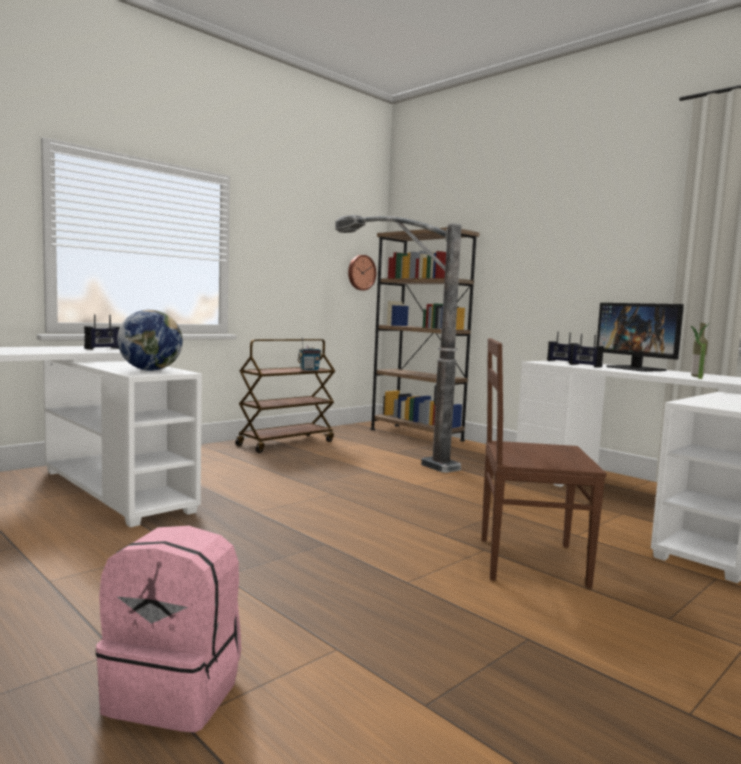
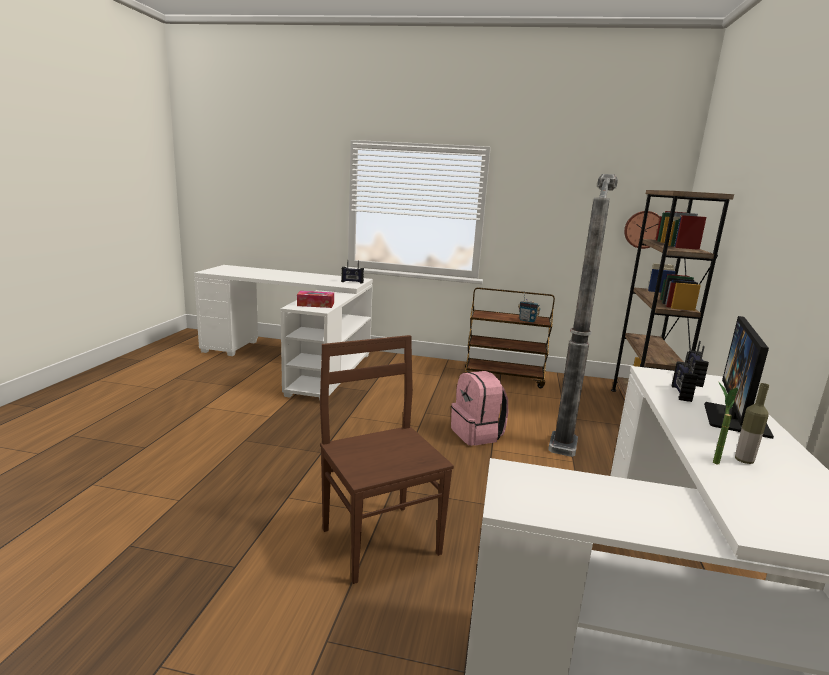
camera: 55 degrees right, 10 degrees up
pink backpack [96,526,241,733] -> pink backpack moved to [451,371,508,446]
globe [117,310,183,371] -> tissue box [297,291,334,308]

